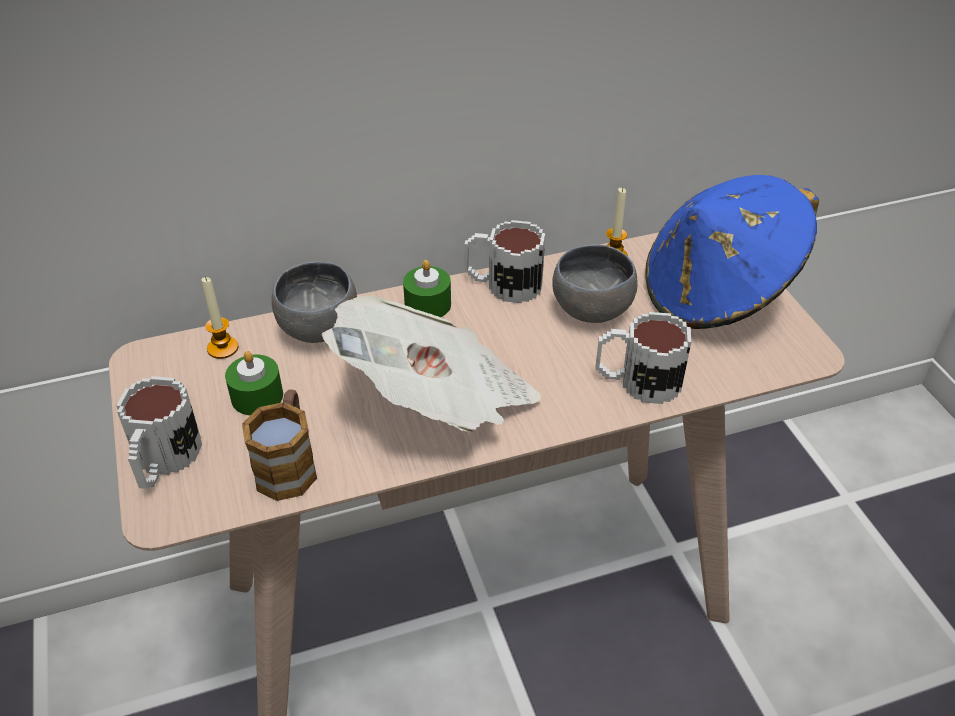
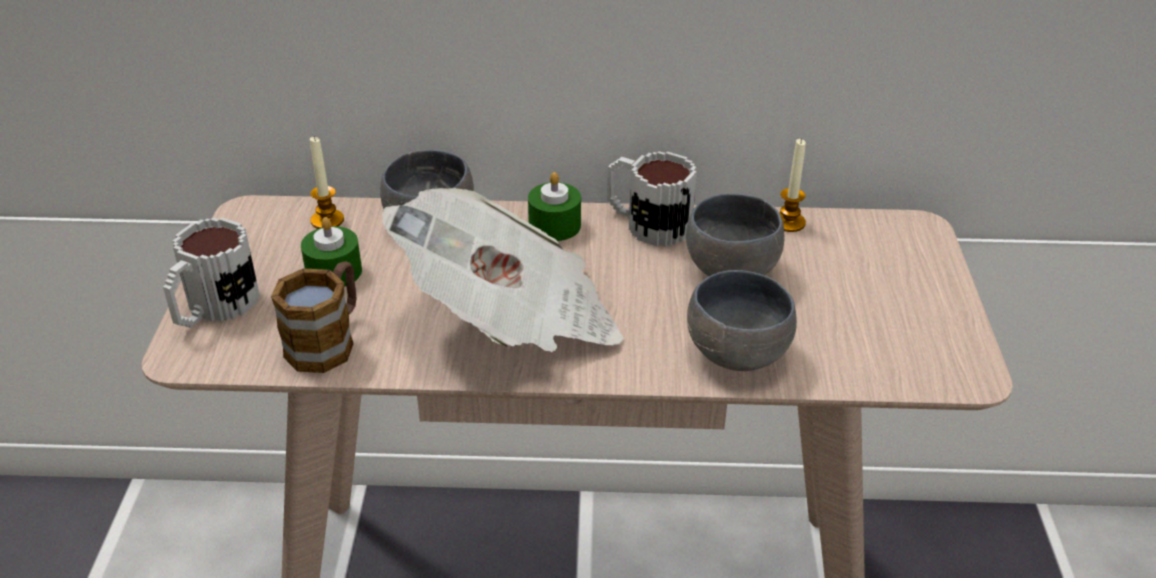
camera: 20 degrees right, 5 degrees down
mug [595,312,691,404] -> grey bowl [687,270,797,371]
blue hat [645,175,819,329] -> none

